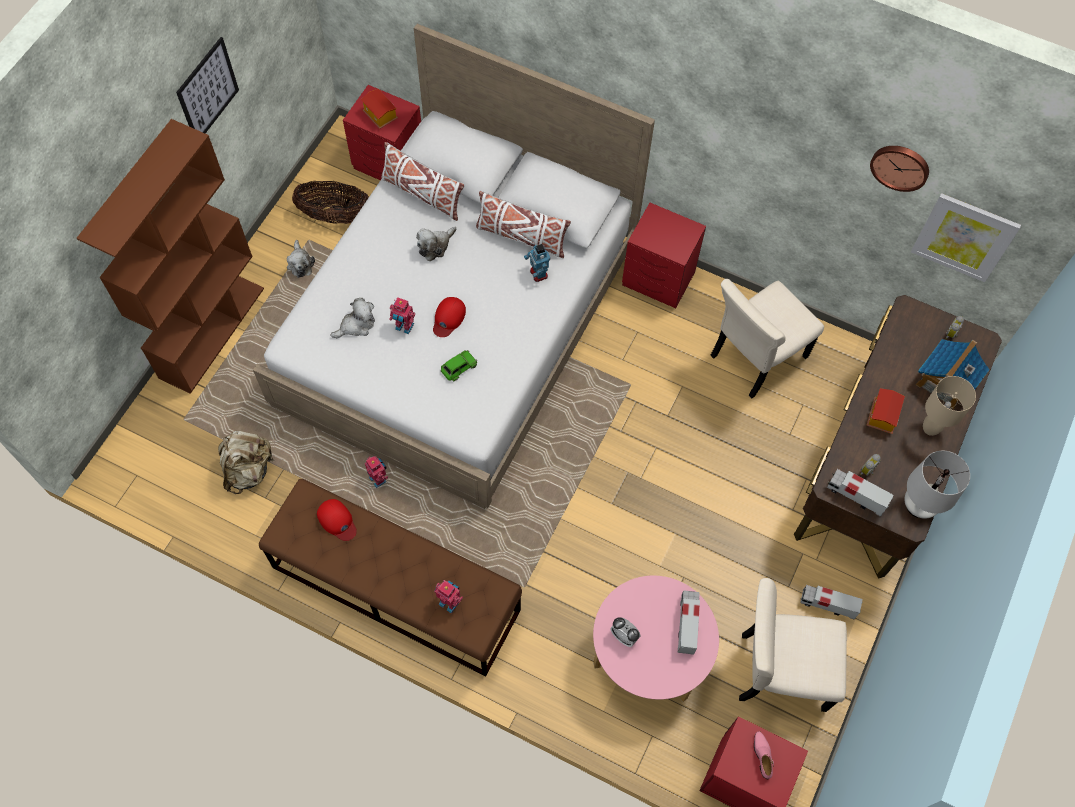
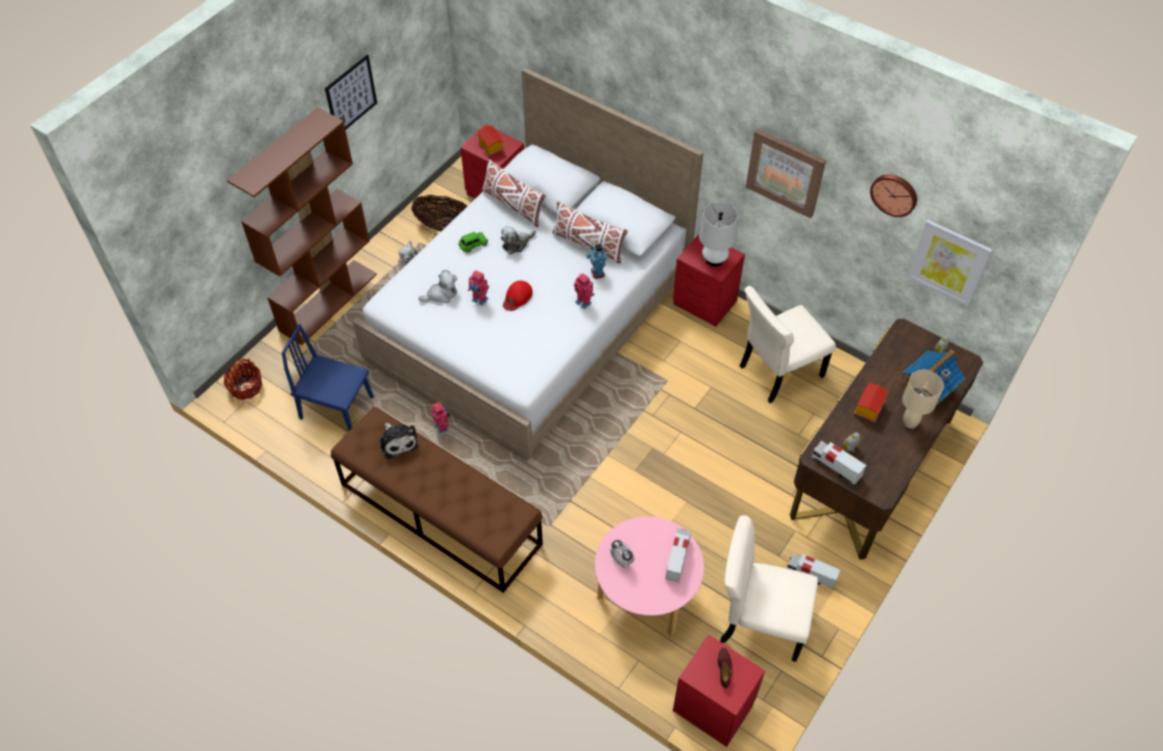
camera: 10 degrees right, 10 degrees down
beige backpack [218,431,274,494] -> blue chair [281,324,374,431]
red cap [317,499,357,541] -> plush toy [379,423,418,459]
toy robot [434,580,463,614] -> toy robot moved to [574,273,595,309]
green toy car [441,350,477,382] -> green toy car moved to [458,232,488,253]
pink shoe [754,731,774,779] -> brown shoe [718,648,732,688]
white table lamp [905,451,970,519] -> white table lamp moved to [699,202,738,267]
none -> basket [224,359,262,400]
none -> picture [746,129,826,219]

